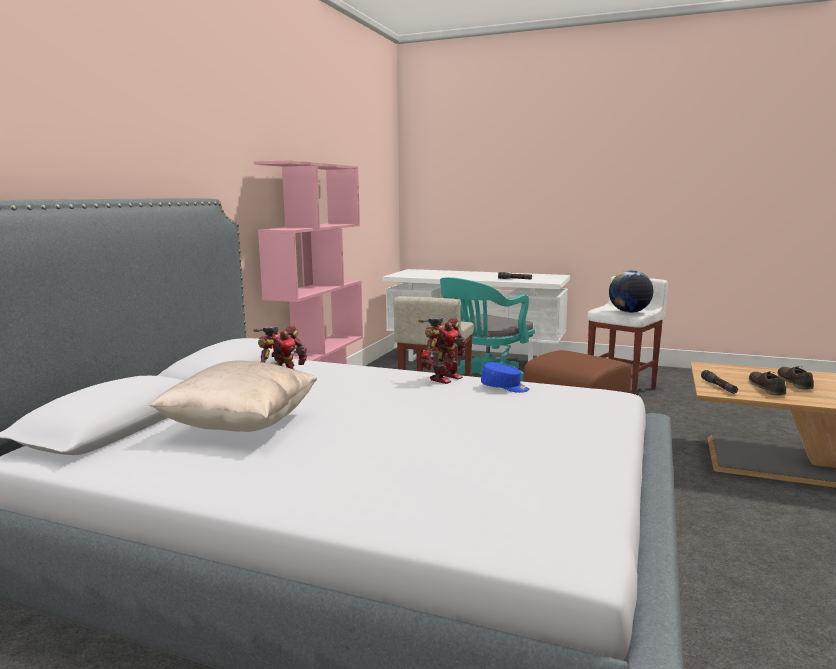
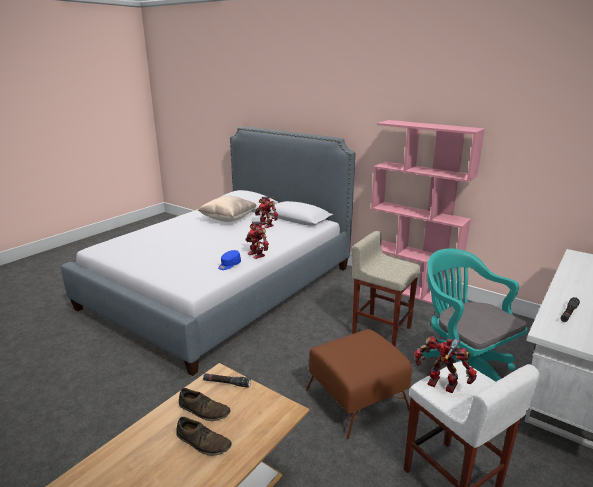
camera: 105 degrees right, 10 degrees up
globe [609,270,653,313] -> toy robot [415,336,477,393]

